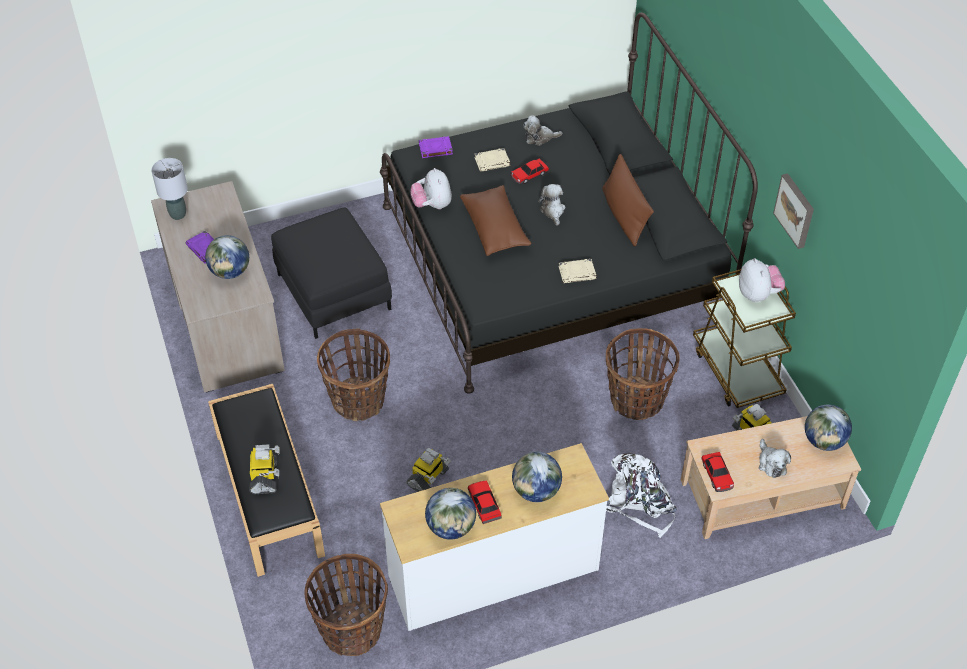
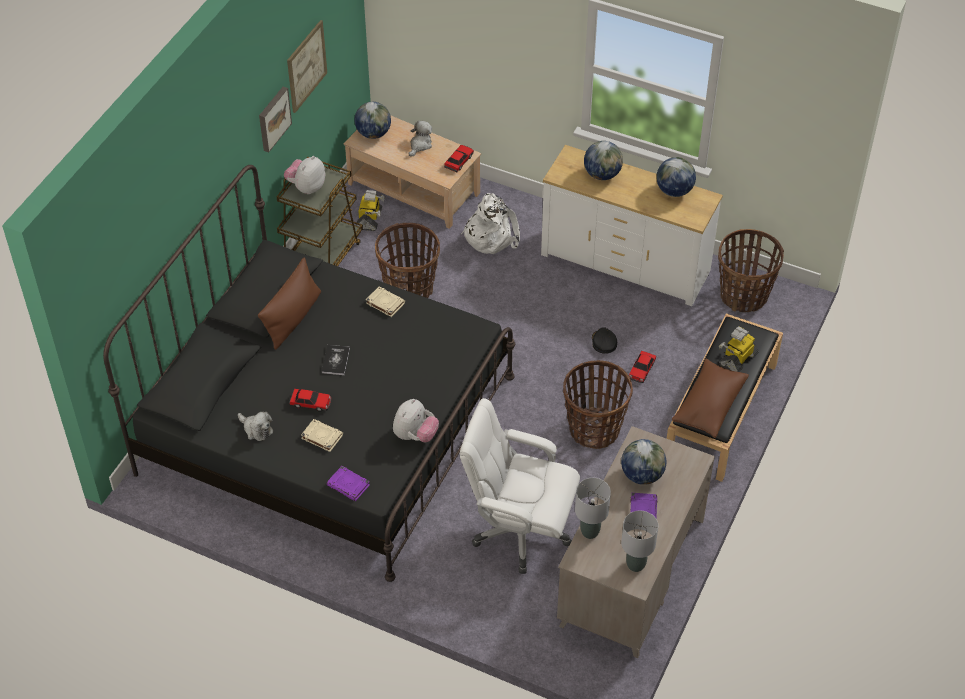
camera: 135 degrees left, 0 degrees up
black ottoman [271,208,392,339] -> white office chair [460,398,580,574]
toy robot [407,448,451,492] -> black cap [592,327,617,354]
brown pillow [460,185,532,256] -> brown pillow moved to [672,359,749,438]
toy car [468,480,501,524] -> toy car moved to [629,351,656,383]
plush toy [538,184,565,226] -> book [322,345,350,375]
none -> picture [287,20,327,113]
none -> grey table lamp [575,478,611,539]

